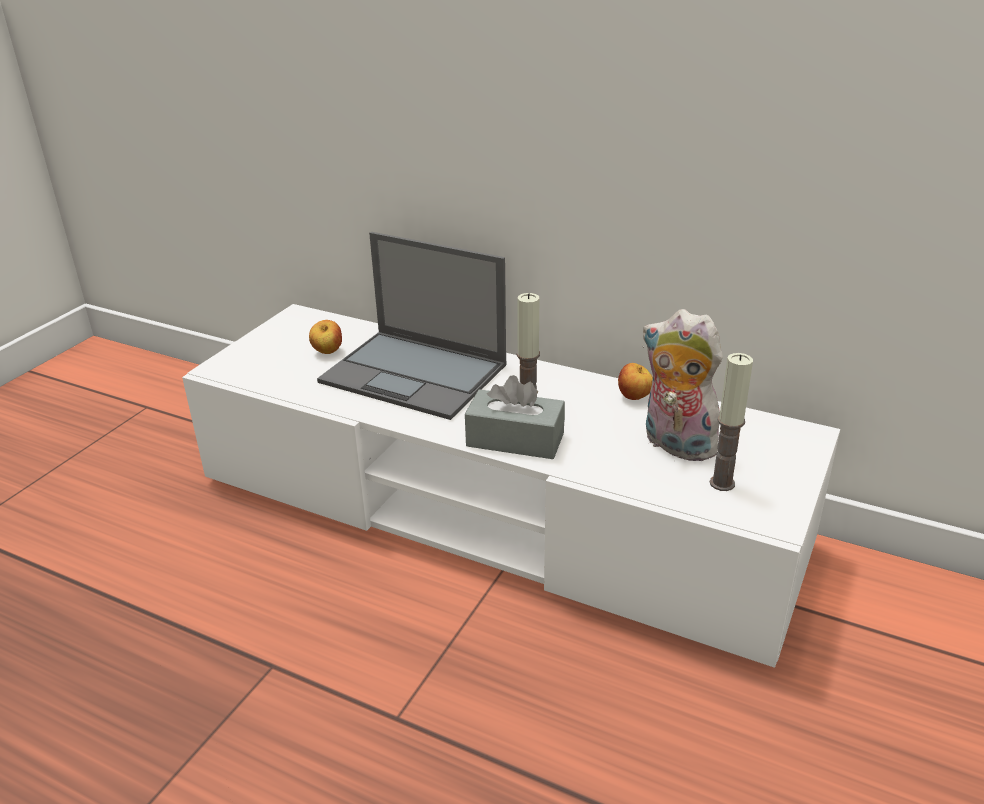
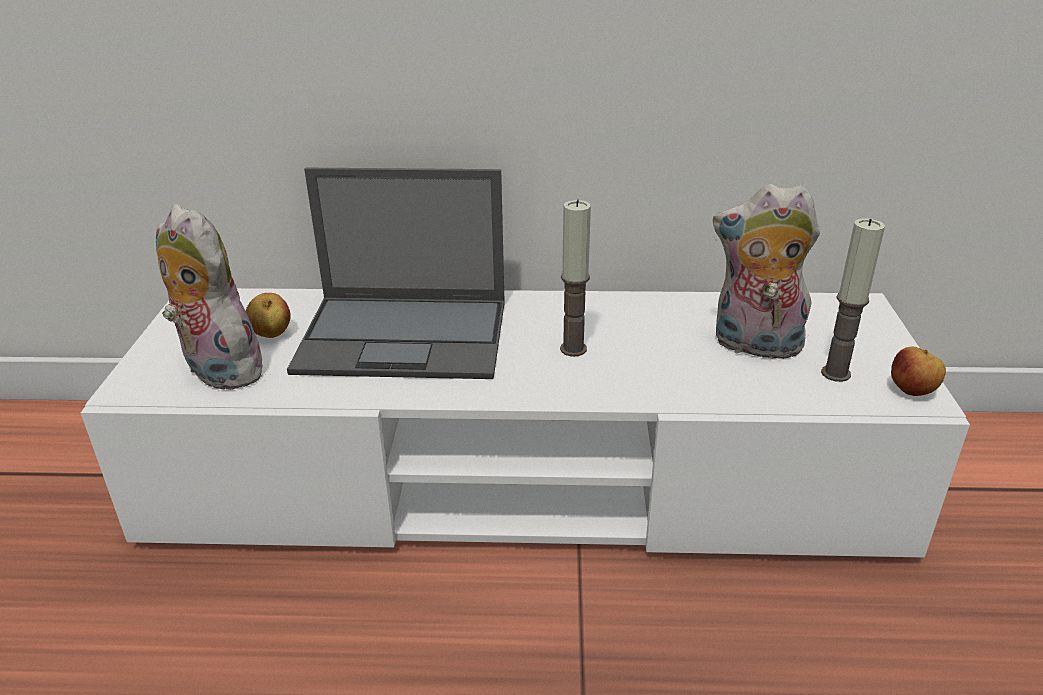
camera: 25 degrees left, 0 degrees up
grey tissue box [465,375,565,459] -> none
apple [618,363,653,400] -> apple moved to [891,347,946,396]
none -> plush toy [156,204,269,390]

